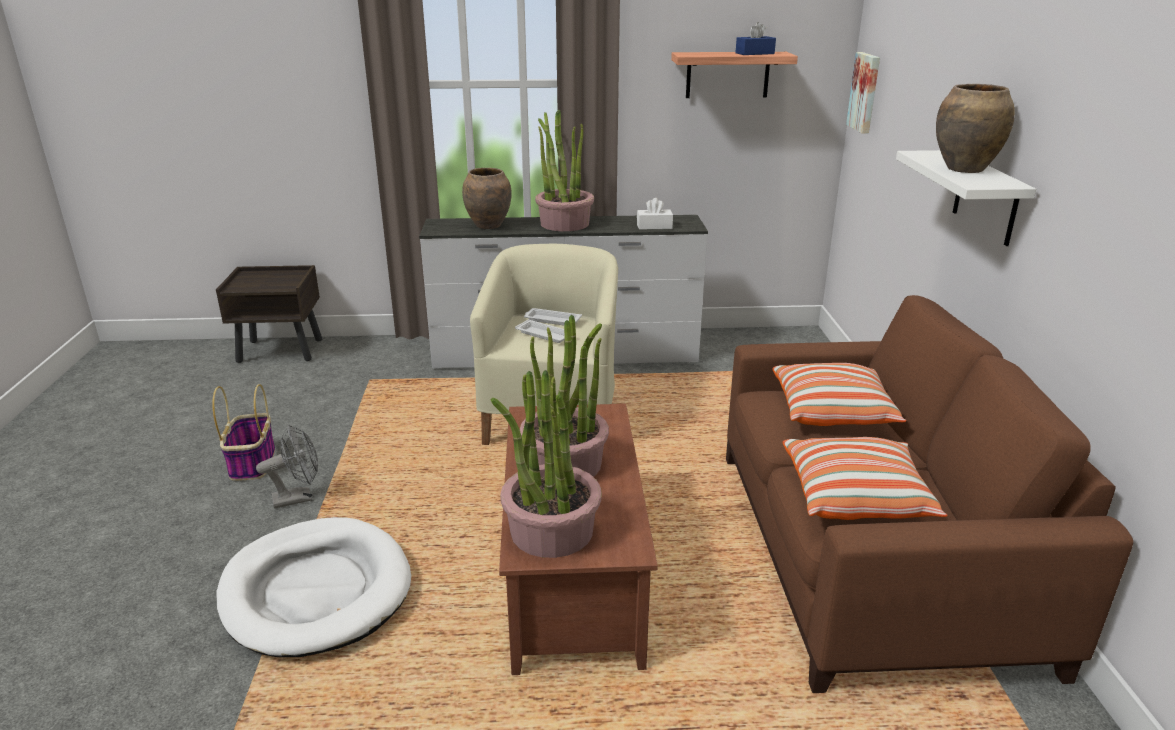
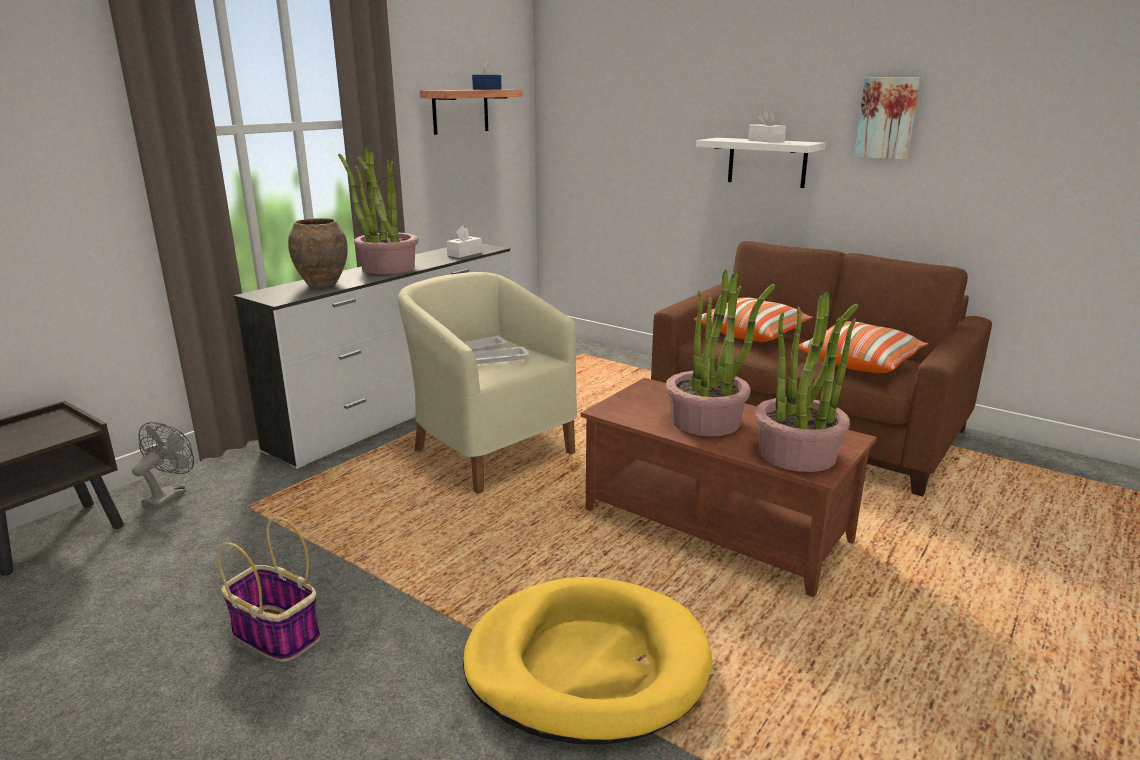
camera: 50 degrees left, 5 degrees down
white dog bed [216,517,411,657] -> yellow dog bed [463,577,713,745]
grey fan [256,425,318,509] -> grey fan moved to [132,422,194,509]
picture [846,52,880,134] -> picture moved to [854,77,920,160]
brown vase [936,84,1015,173] -> white tissue box [748,110,786,143]

